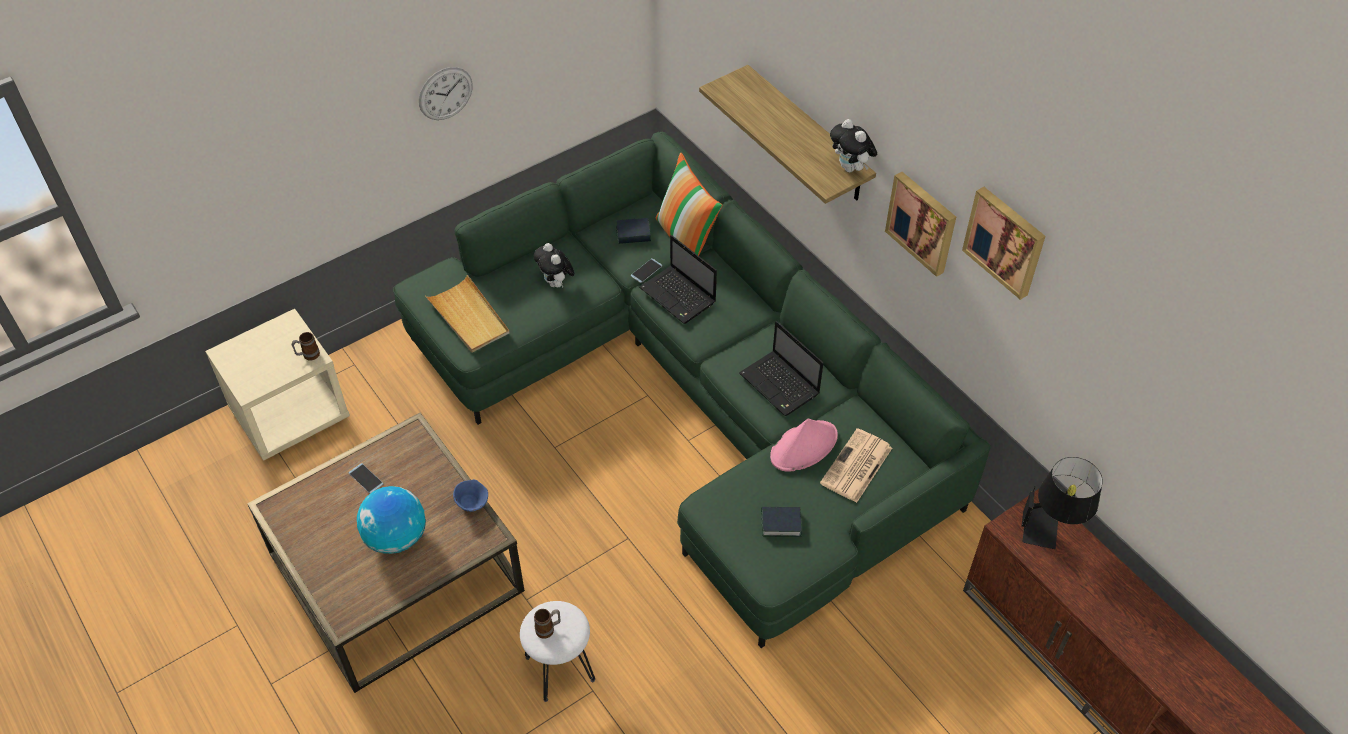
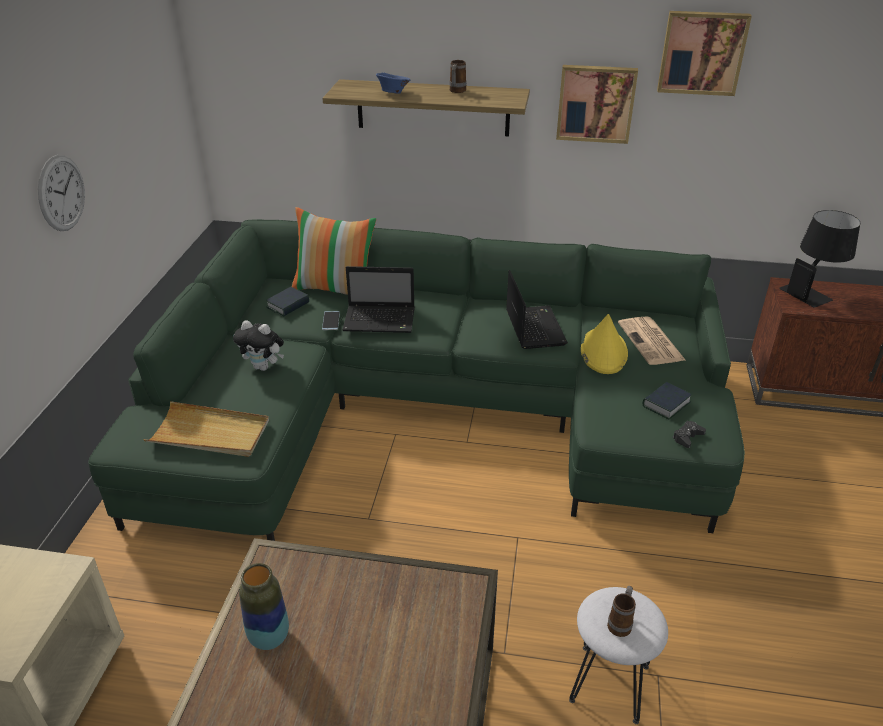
camera: 45 degrees left, 15 degrees down
mug [292,332,320,360] -> mug moved to [449,60,467,93]
phone [349,463,384,494] -> vase [239,563,289,650]
globe [357,486,426,554] -> none
blue bowl [453,479,488,512] -> blue bowl moved to [376,72,410,94]
laptop [739,321,823,416] -> laptop turned 105 degrees counterclockwise [506,270,568,349]
pink hat [770,418,838,472] -> yellow hat [581,314,628,374]
plush toy [830,119,877,173] -> none
none -> black game controller [673,421,706,448]

